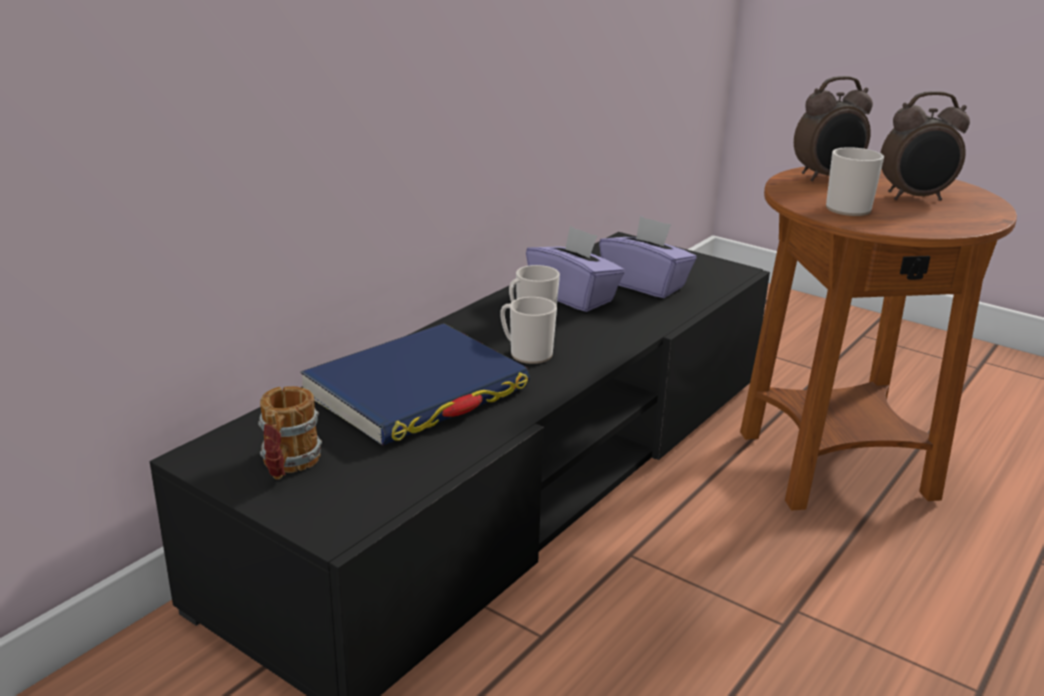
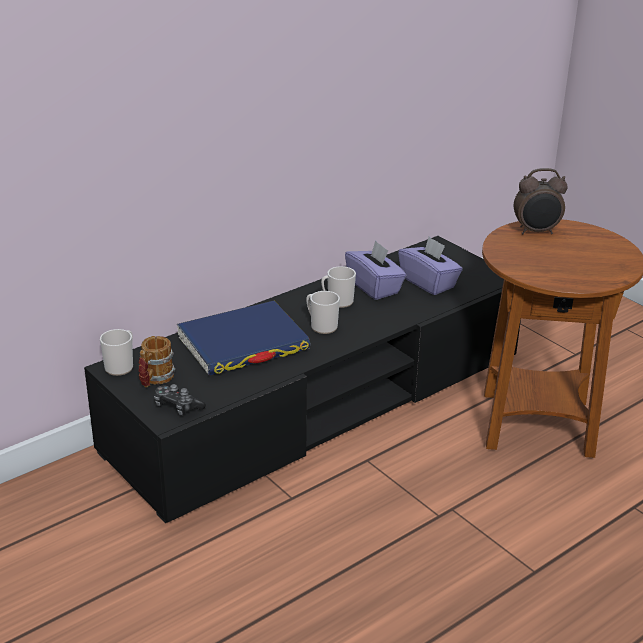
camera: 15 degrees right, 5 degrees up
mug [826,147,884,216] -> mug moved to [100,329,133,376]
alarm clock [881,91,970,201] -> none
none -> game controller [154,384,206,415]

